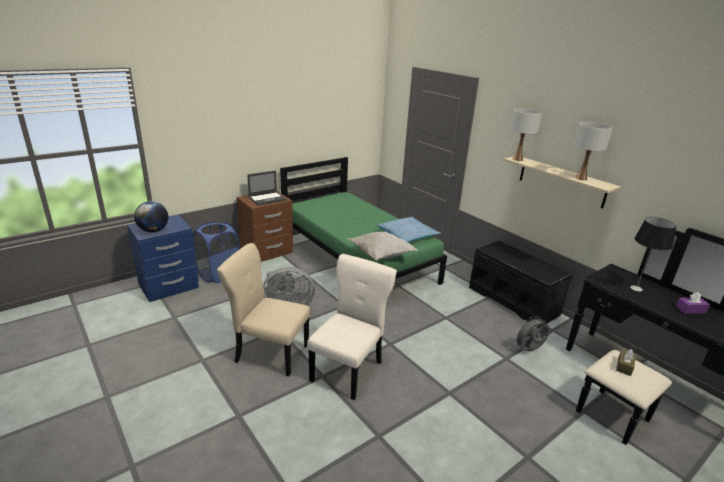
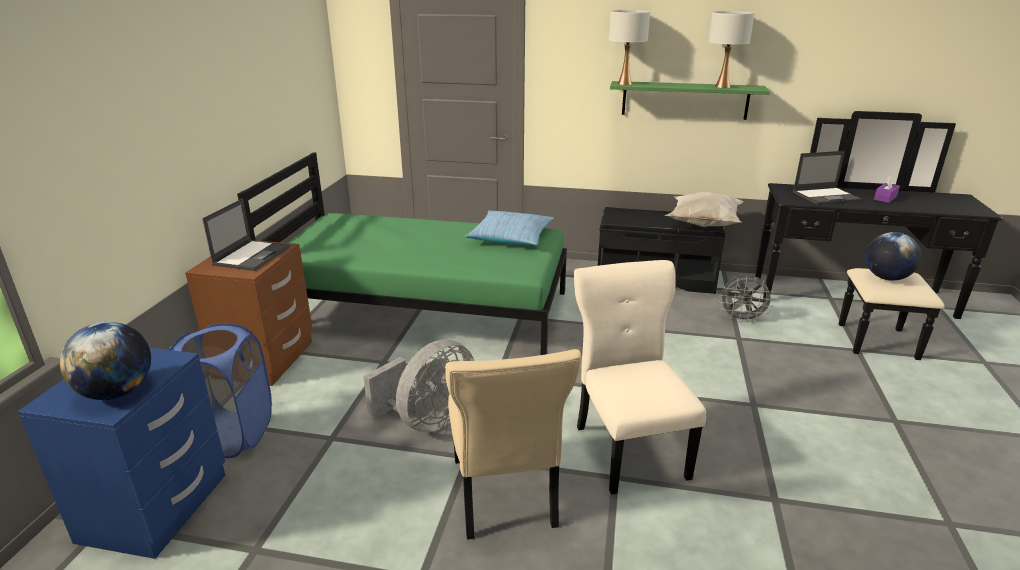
camera: 40 degrees left, 0 degrees up
beige chair [217,243,310,376] -> beige chair turned 75 degrees counterclockwise [445,349,581,540]
white pillow [347,231,418,260] -> white pillow moved to [664,192,744,227]
beige shelf [504,156,621,209] -> green shelf [610,81,770,120]
grey fan [514,316,550,351] -> grey fan turned 105 degrees counterclockwise [719,275,774,323]
brown tissue box [616,349,636,376] -> globe [865,232,921,281]
table lamp [630,217,677,292] -> laptop [793,151,862,205]

